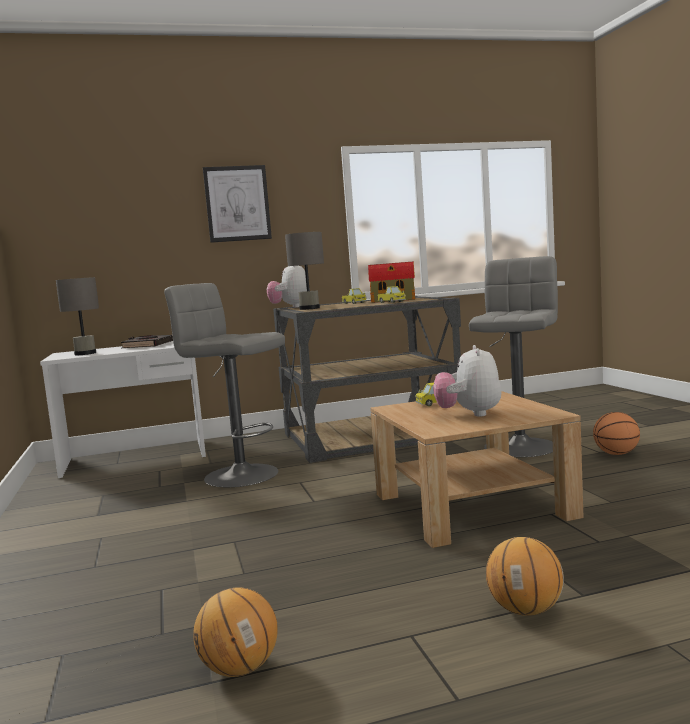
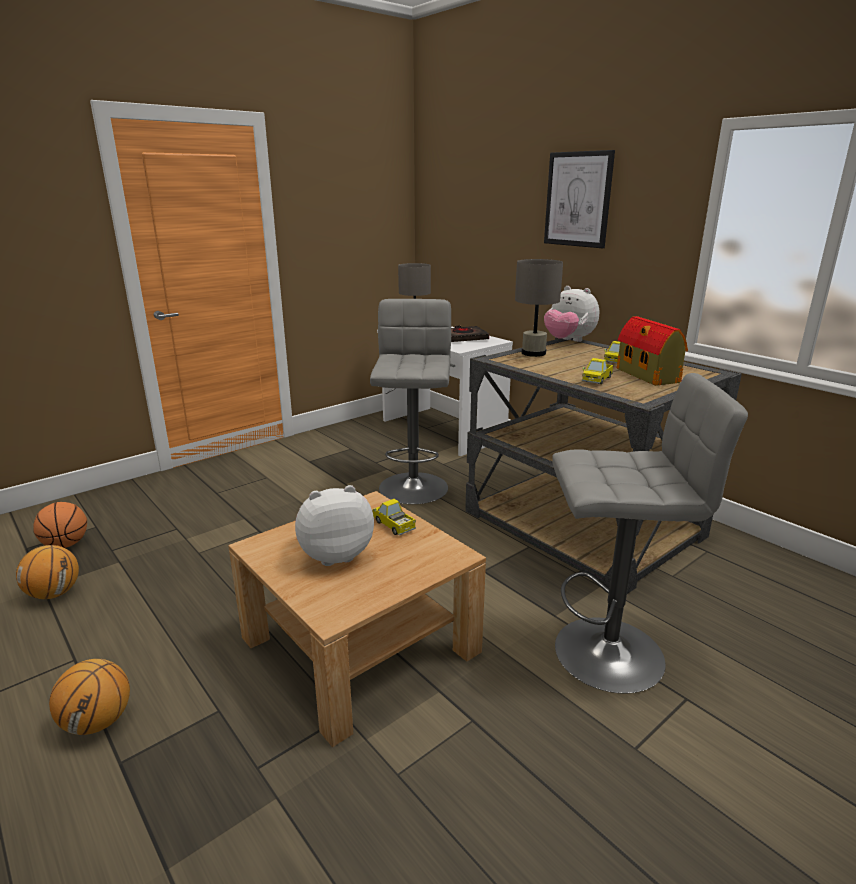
camera: 65 degrees right, 15 degrees up
plush toy [267,266,310,308] -> plush toy turned 105 degrees counterclockwise [544,286,599,342]
basketball [593,412,640,455] -> basketball moved to [33,502,87,548]

